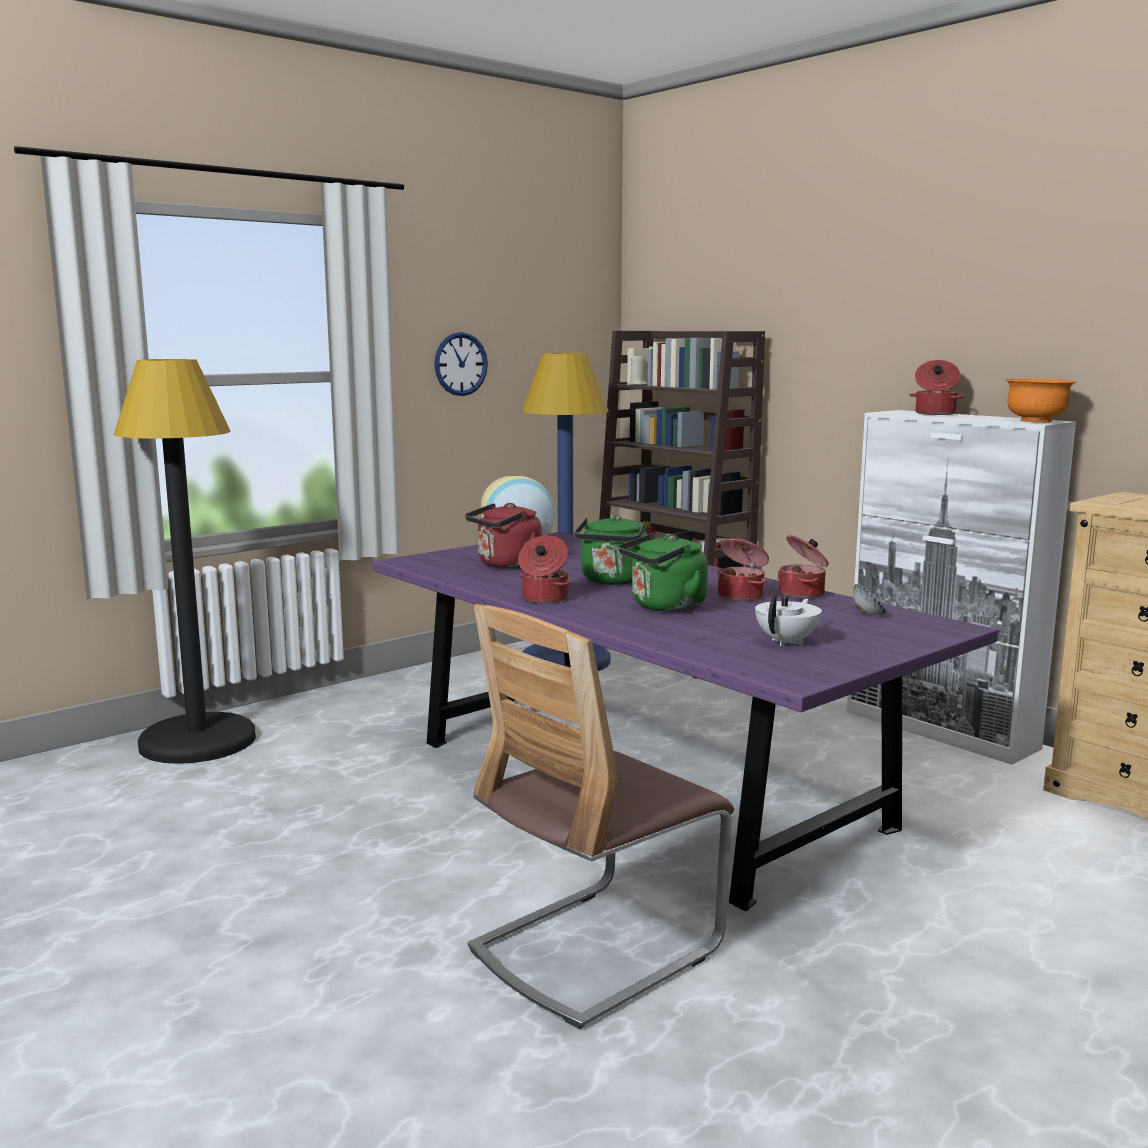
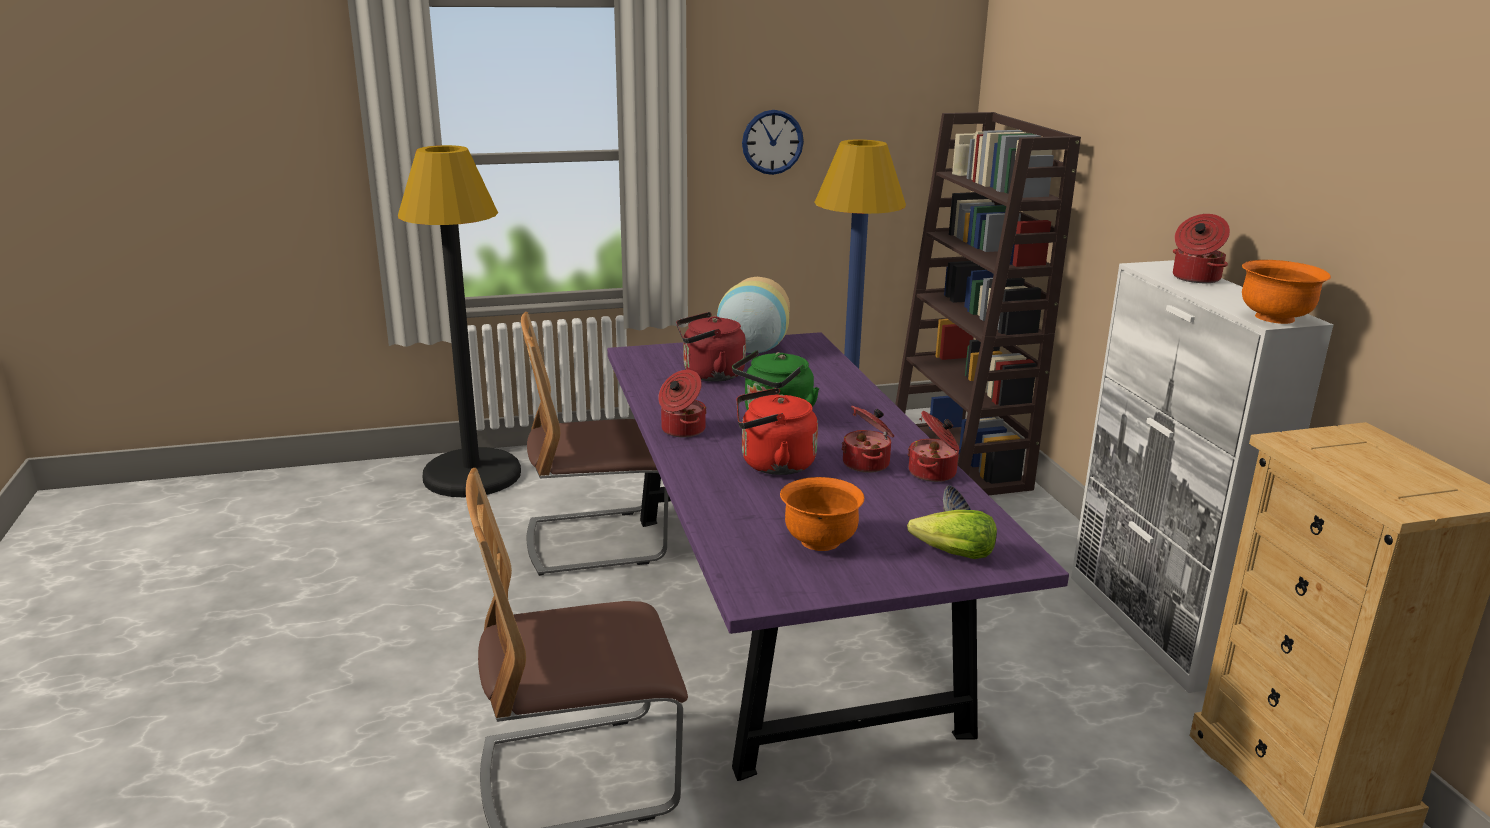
camera: 25 degrees right, 10 degrees up
green kettle [618,533,708,612] -> red kettle [736,388,818,475]
white teapot [755,593,822,646] -> orange bowl [780,477,864,551]
none -> chair [521,312,668,576]
none -> lettuce [907,510,997,559]

